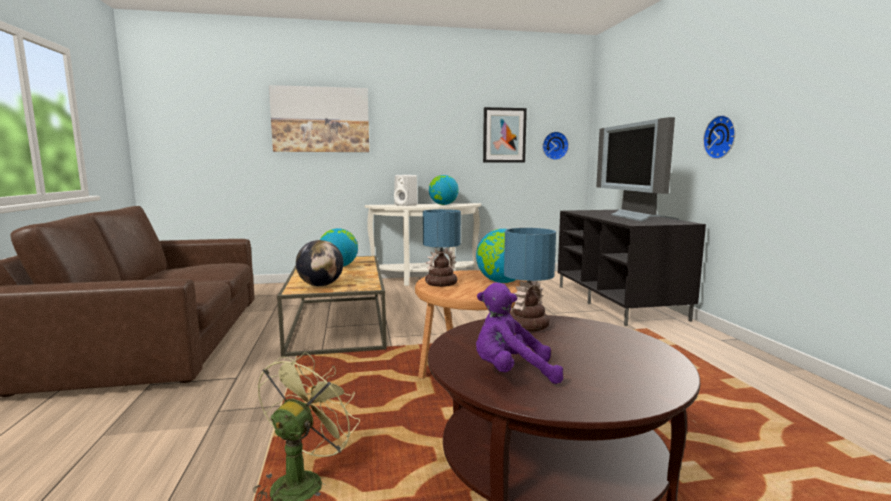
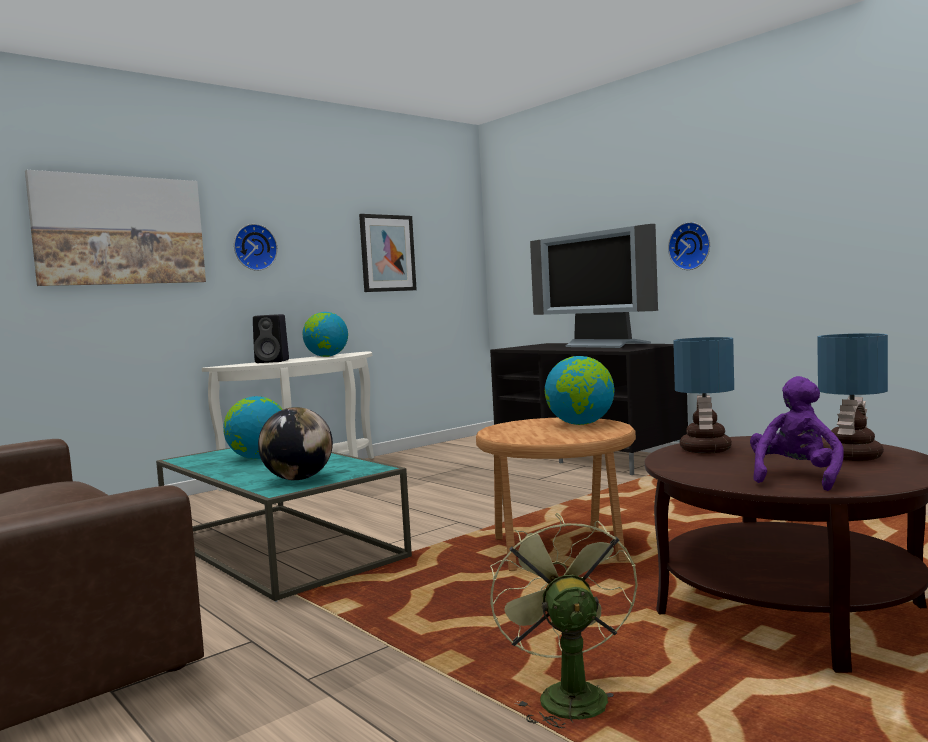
camera: 30 degrees left, 5 degrees down
brown coffee table [277,256,387,358] -> turquoise coffee table [156,448,412,602]
white speaker [394,175,418,206] -> black speaker [253,314,289,363]
table lamp [423,209,461,287] -> table lamp moved to [817,333,888,461]
purple plush toy [476,282,563,384] -> purple plush toy turned 150 degrees clockwise [750,376,844,491]
wall clock [543,132,569,160] -> wall clock moved to [234,224,278,271]

